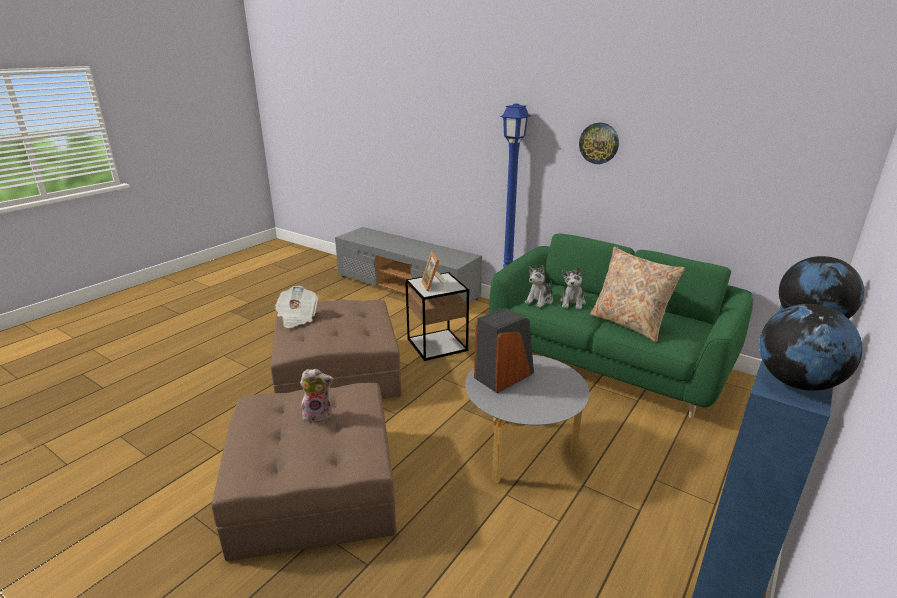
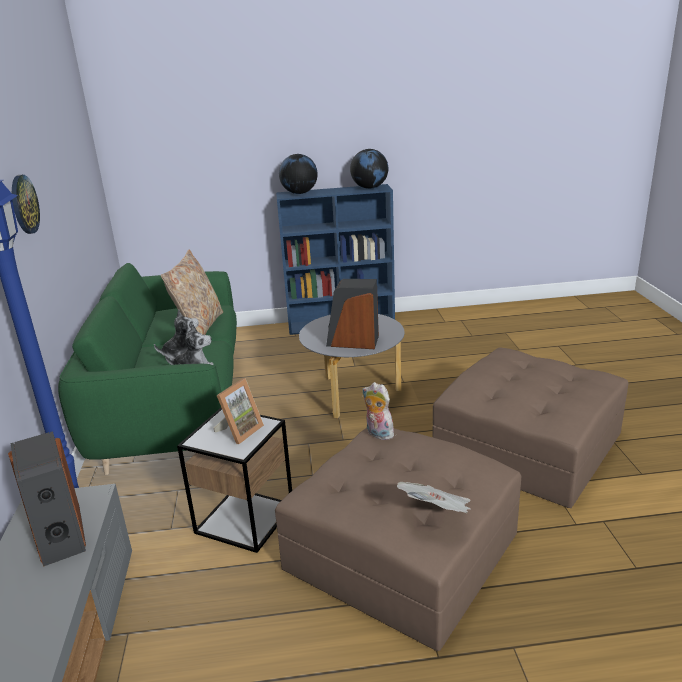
camera: 130 degrees left, 0 degrees up
plush toy [300,369,333,423] -> plush toy moved to [362,382,394,440]
none -> speaker [8,431,86,567]

